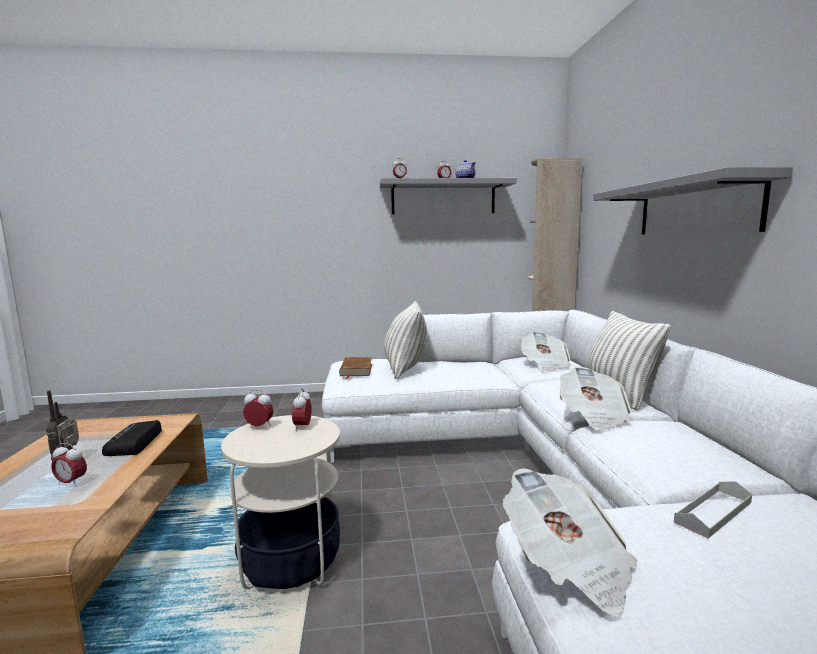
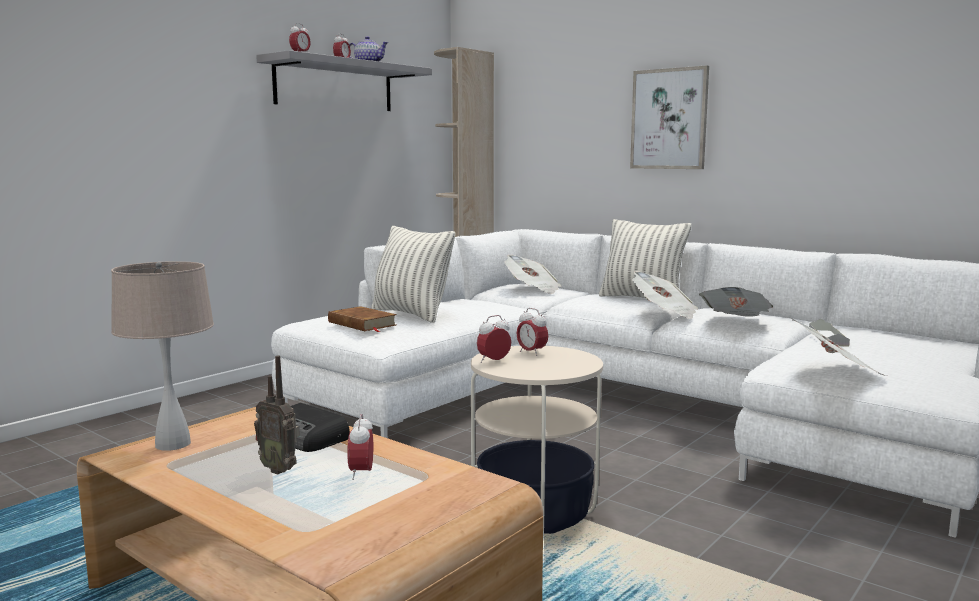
camera: 45 degrees left, 0 degrees up
alarm clock [51,443,87,487] -> alarm clock turned 120 degrees clockwise [347,414,373,480]
grey shelf [593,167,793,235] -> picture [630,65,709,169]
none -> beige table lamp [111,261,214,451]
none -> newspaper [699,287,773,317]

